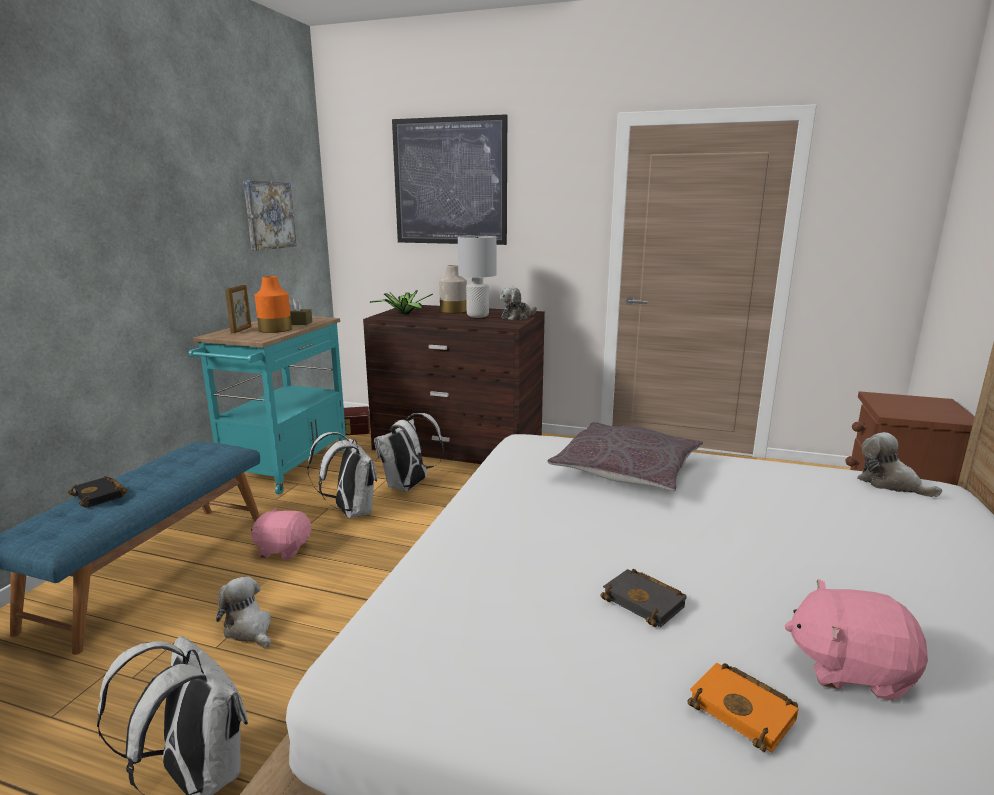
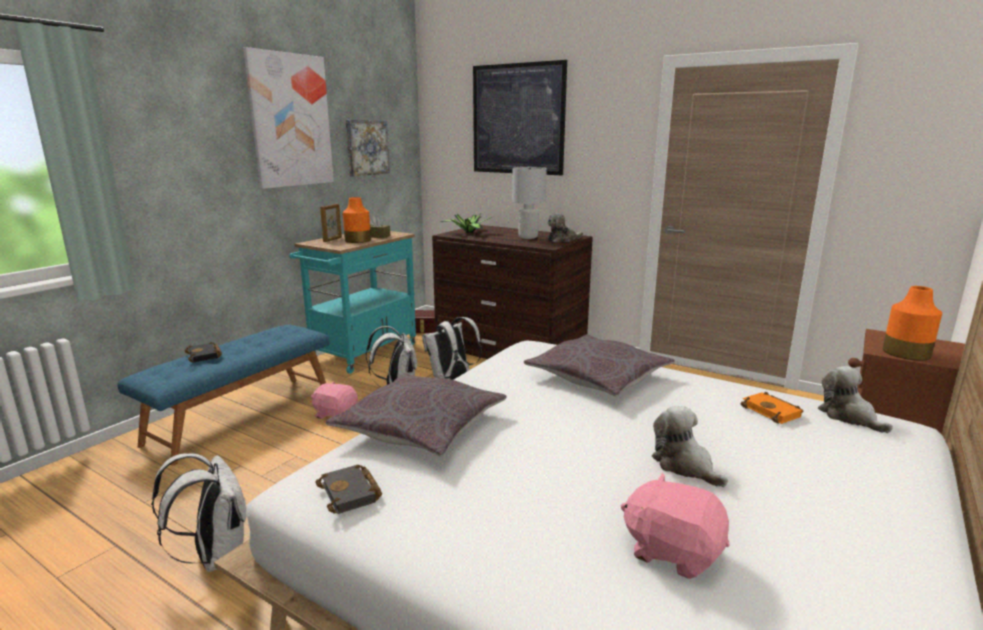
camera: 15 degrees right, 0 degrees up
plush toy [216,576,271,648] -> plush toy moved to [652,406,728,487]
beige vase [439,265,467,313] -> none
black book [601,569,687,627] -> black book moved to [315,465,382,514]
orange book [688,663,798,753] -> orange book moved to [741,392,803,424]
none -> picture [243,47,334,189]
none -> grey pillow [326,373,507,457]
none -> orange vase [882,286,942,361]

